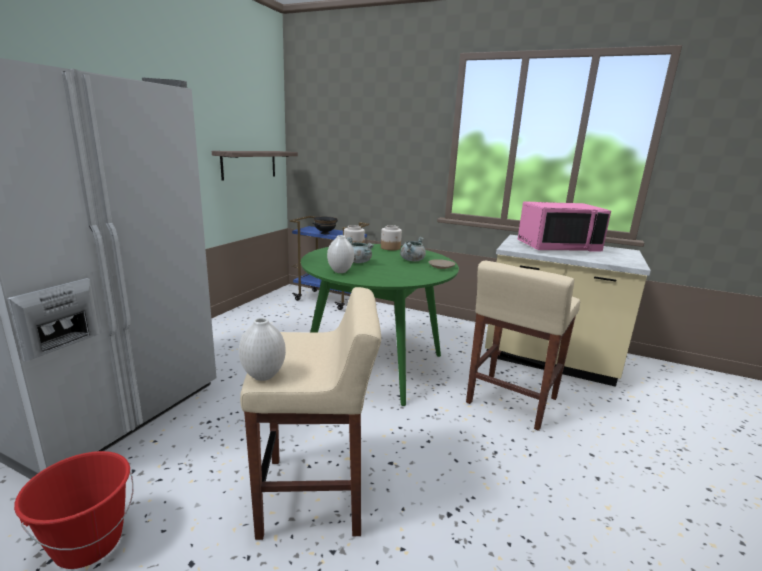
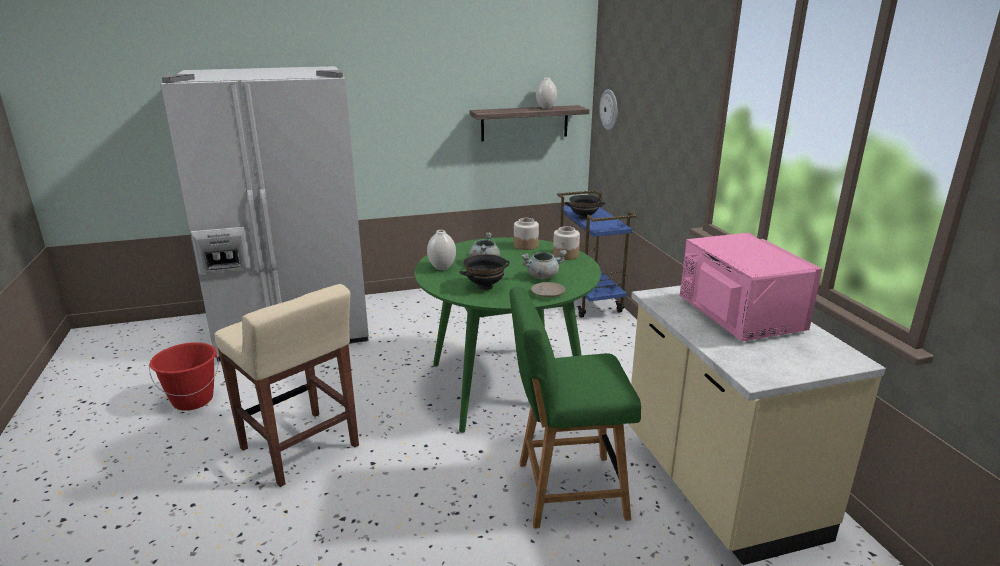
camera: 50 degrees right, 5 degrees up
white vase [239,318,286,381] -> white vase moved to [536,78,557,109]
beige stool [466,261,580,431] -> green chair [510,287,641,529]
pink microwave [518,201,611,252] -> pink microwave turned 150 degrees counterclockwise [680,233,822,341]
none -> black bowl [460,254,510,290]
none -> wall clock [599,89,618,130]

